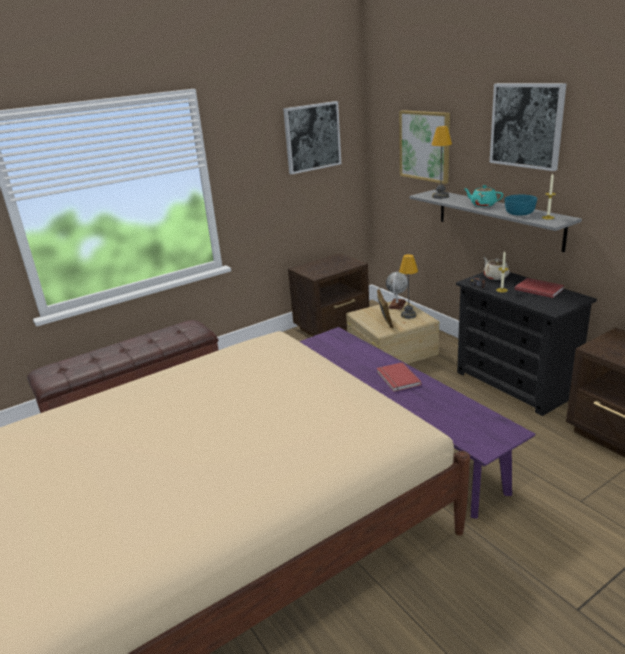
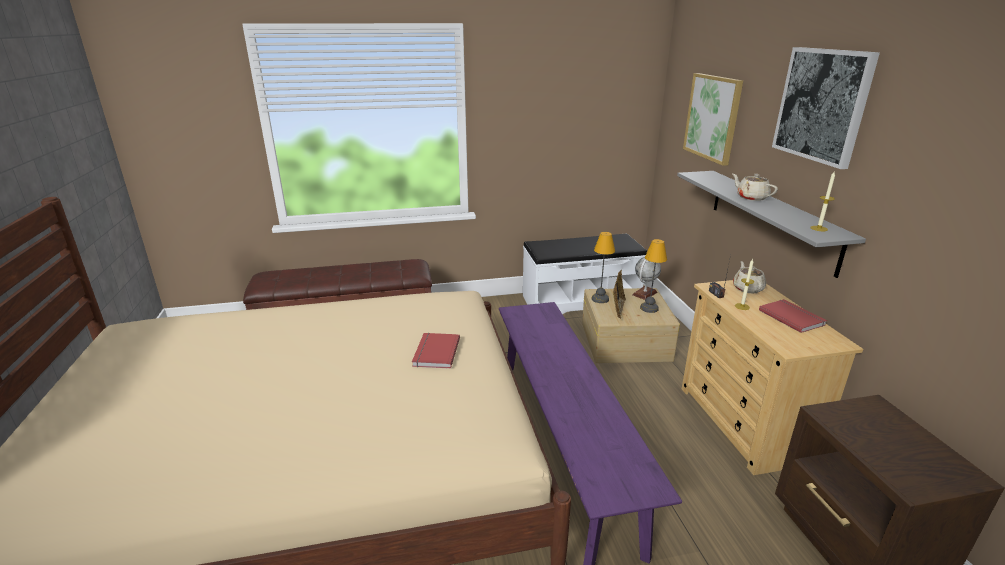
camera: 20 degrees right, 0 degrees up
picture [283,101,341,174] -> none
brown nightstand [288,253,369,336] -> white bench [523,234,647,314]
red book [377,362,422,392] -> red book moved to [412,333,460,369]
table lamp [432,126,452,199] -> table lamp moved to [592,232,615,303]
black dresser [456,272,597,416] -> beige dresser [682,280,863,475]
turquoise teapot [463,185,503,207] -> beige teapot [732,174,778,201]
turquoise bowl [505,195,537,216] -> none

